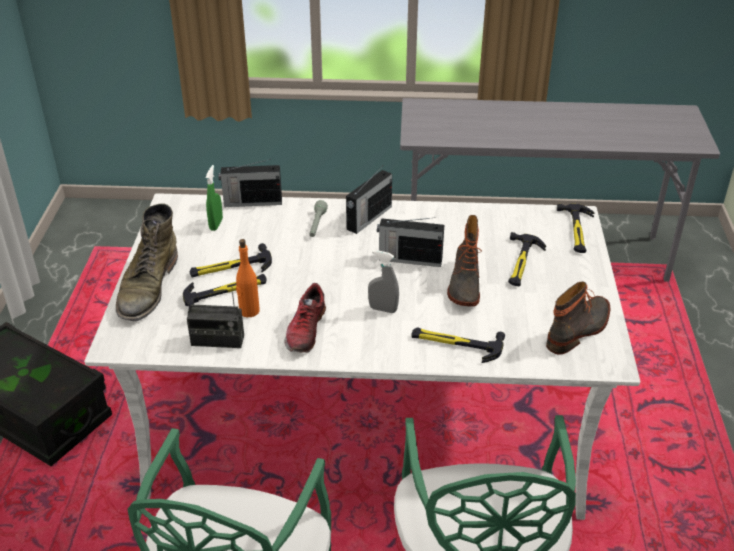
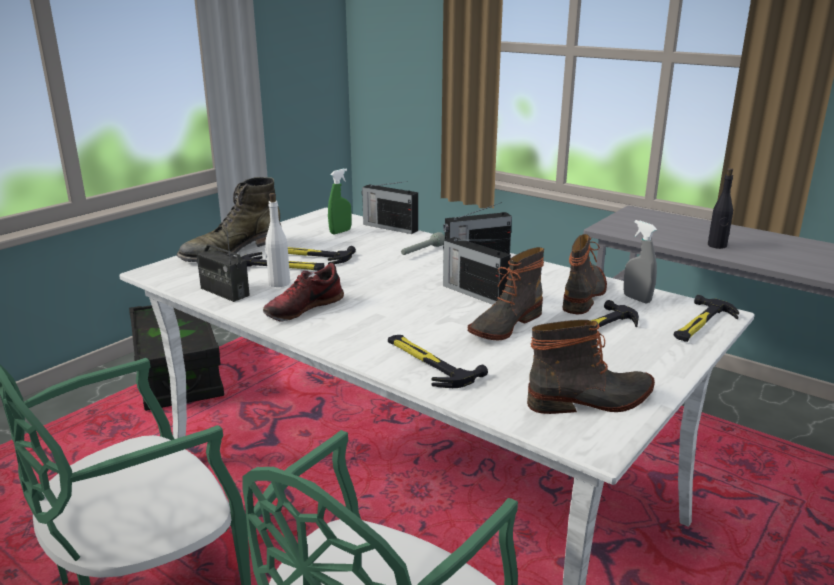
camera: 35 degrees right, 15 degrees down
orange bottle [236,239,260,317] -> white bottle [265,193,290,287]
grey spray bottle [368,250,399,313] -> grey spray bottle moved to [623,220,657,304]
none -> boot [563,234,607,314]
none -> black bottle [708,168,733,249]

